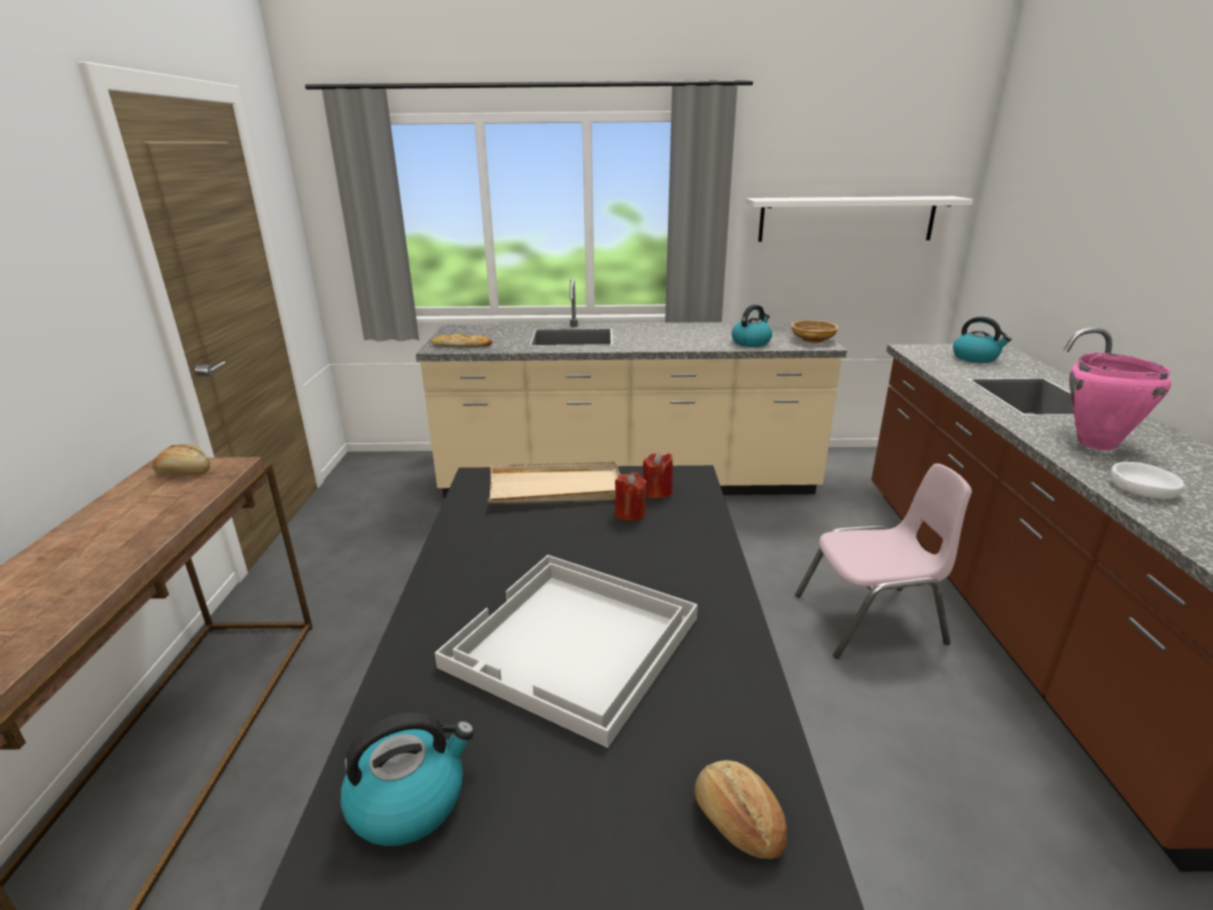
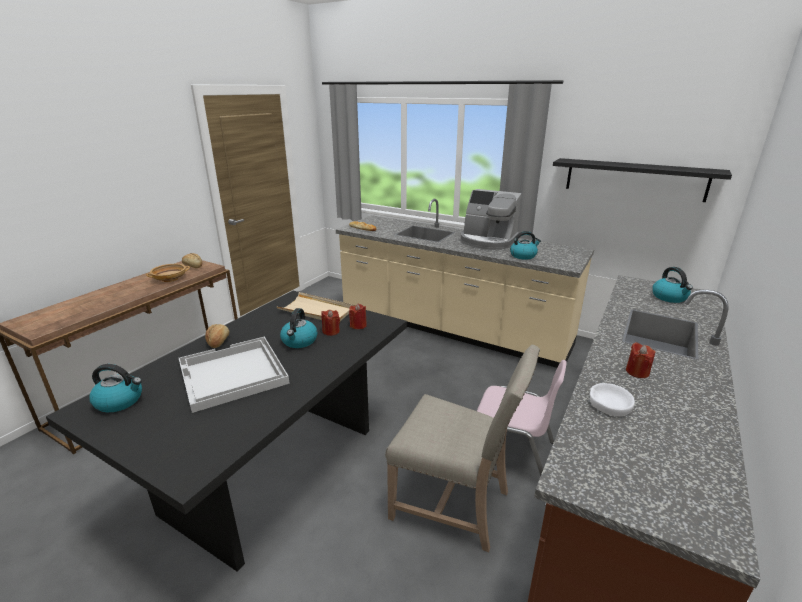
camera: 30 degrees right, 0 degrees up
bread [694,760,787,859] -> bread moved to [205,324,229,348]
white shelf [746,196,973,242] -> black shelf [553,158,732,202]
beige bowl [791,320,839,343] -> beige bowl moved to [146,264,190,282]
pink cooking pot [1069,353,1171,450] -> red candle [626,342,656,378]
none -> kettle [280,308,318,348]
none -> beige chair [385,345,540,552]
none -> coffee machine [461,189,522,250]

